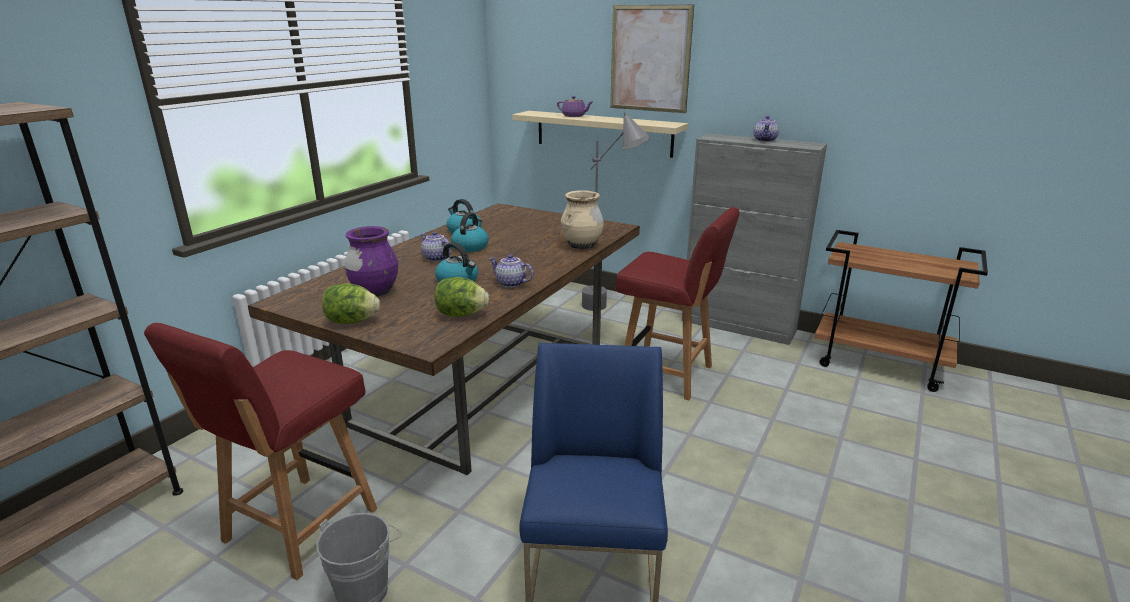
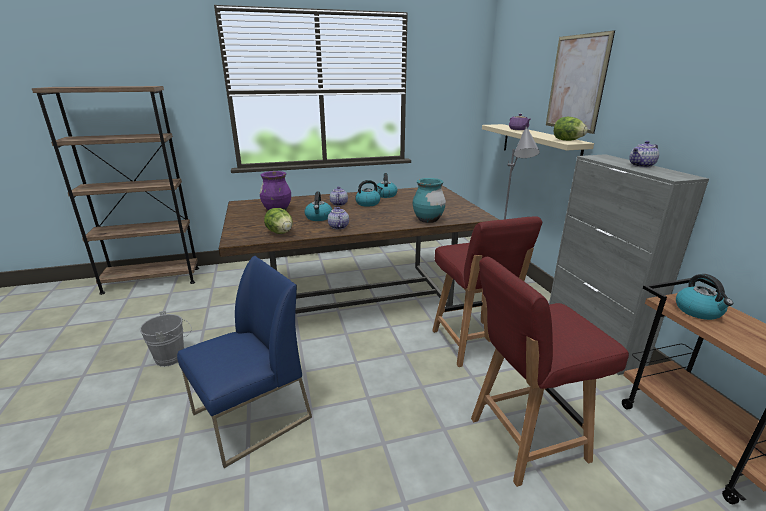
camera: 45 degrees right, 0 degrees up
red chair [144,323,377,580] -> red chair moved to [471,257,629,487]
lettuce [322,283,380,324] -> lettuce moved to [554,117,588,141]
beige vase [561,190,604,249] -> turquoise vase [413,178,446,223]
none -> kettle [676,274,733,320]

